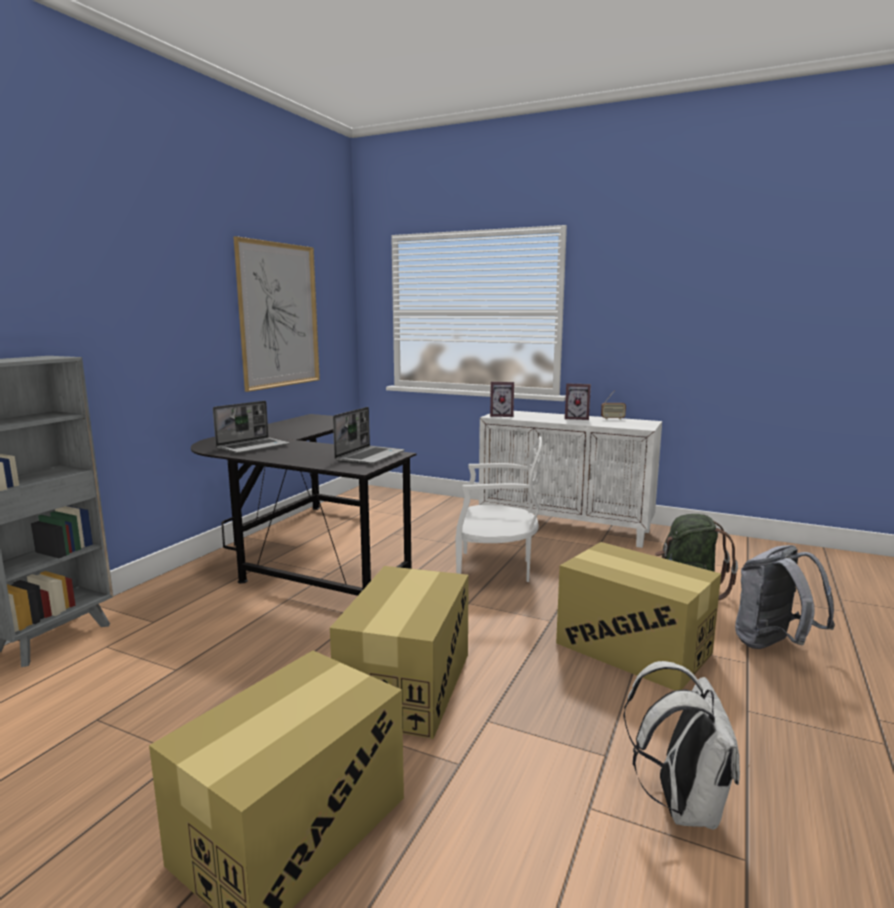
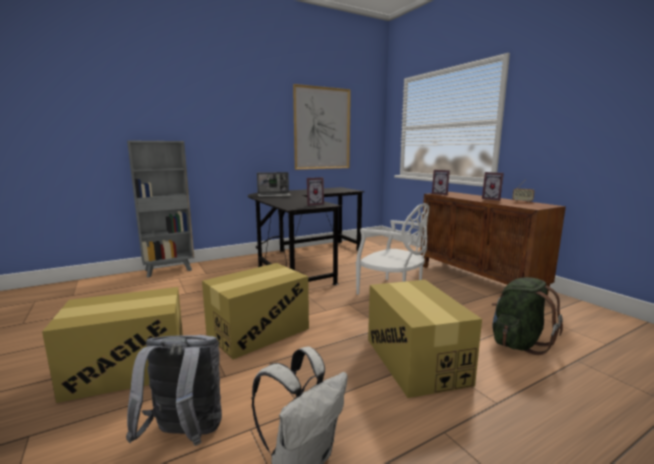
camera: 35 degrees right, 0 degrees up
laptop [333,407,405,465] -> picture frame [307,177,324,206]
white cabinet [479,411,662,548] -> brown cabinet [421,192,566,296]
grey backpack [735,545,835,649] -> grey backpack moved to [126,335,222,446]

